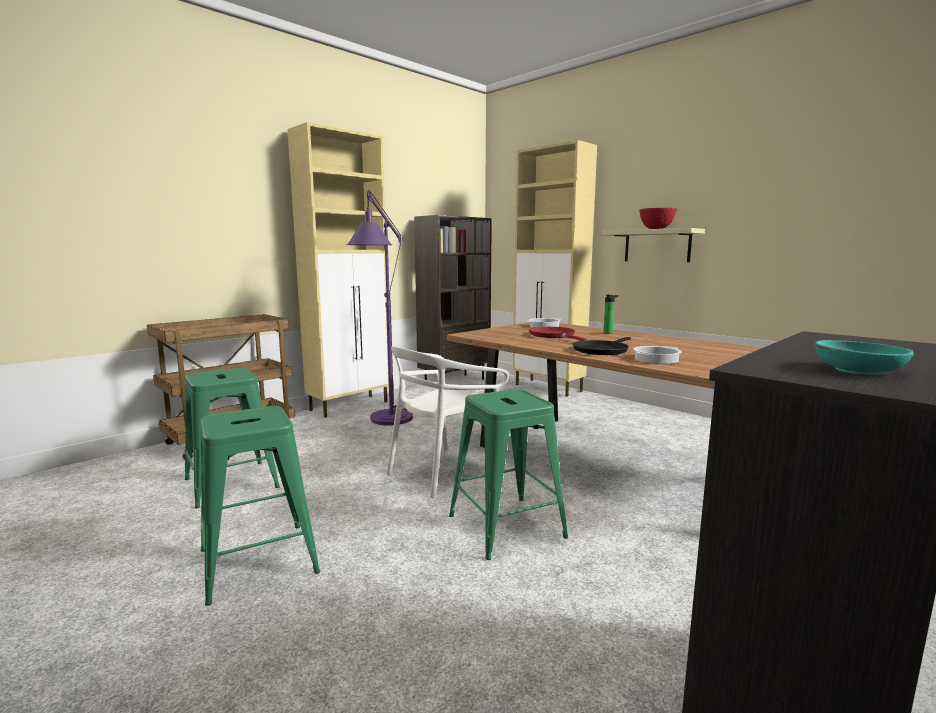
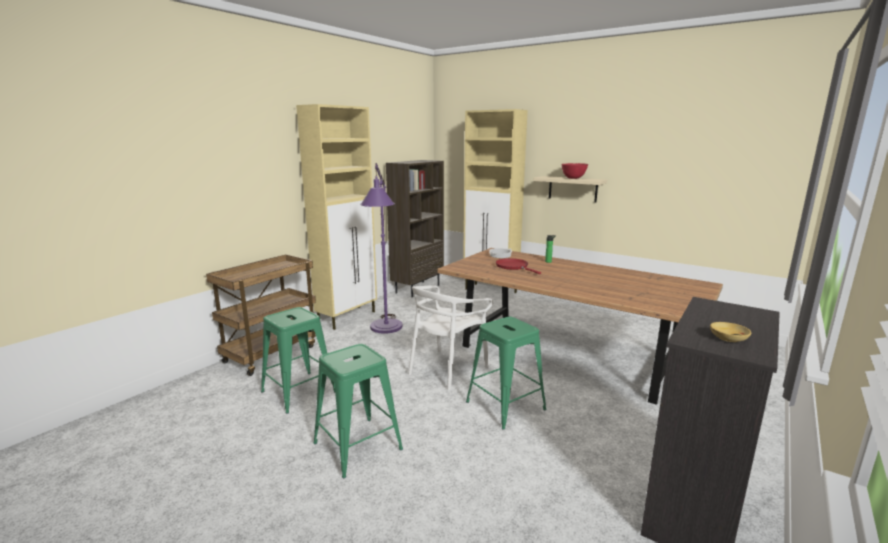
camera: 10 degrees left, 5 degrees up
black frying pan [573,337,631,355] -> none
cooking pot [634,346,682,364] -> none
turquoise bowl [815,340,914,375] -> beige bowl [710,322,751,342]

